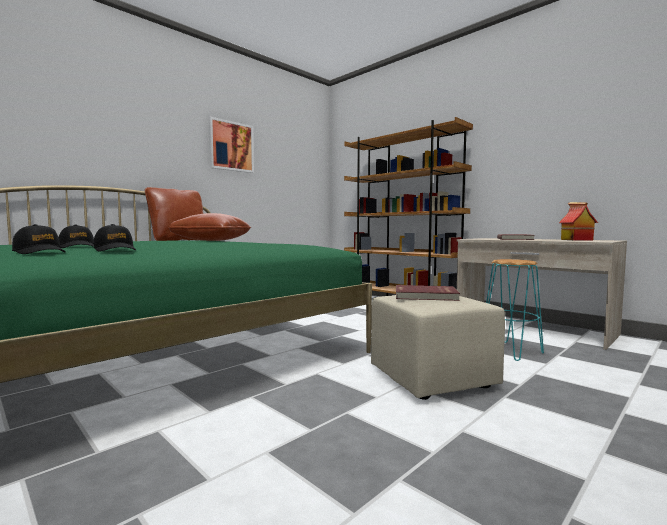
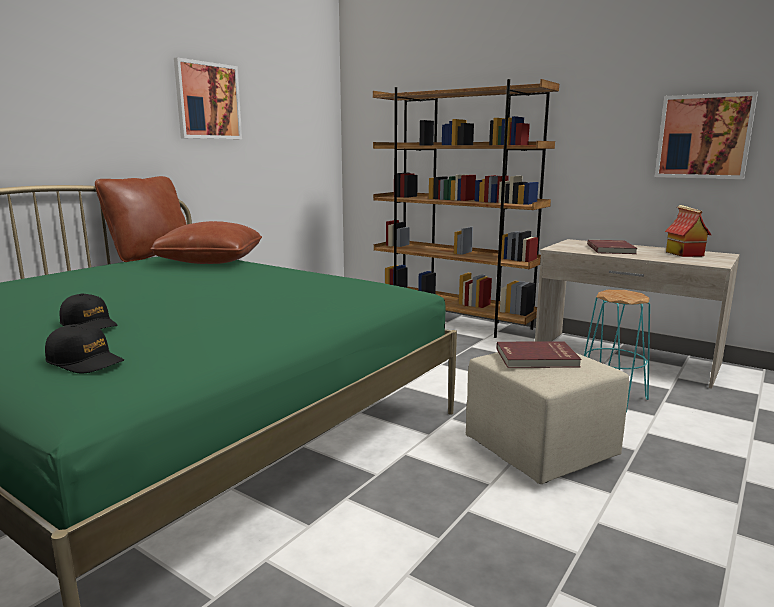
camera: 10 degrees left, 10 degrees up
black cap [93,224,136,252] -> none
none -> picture [655,92,758,179]

